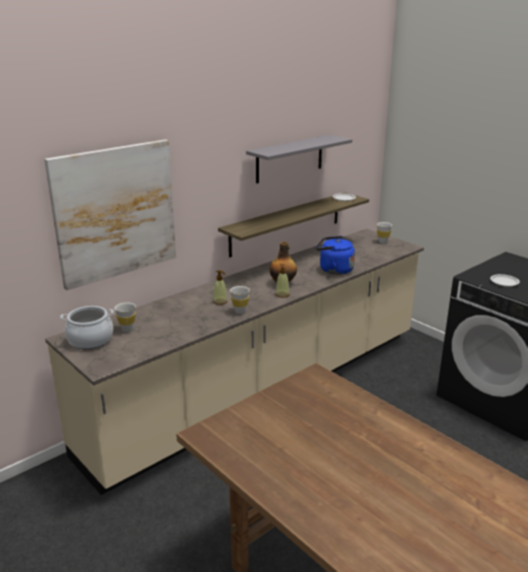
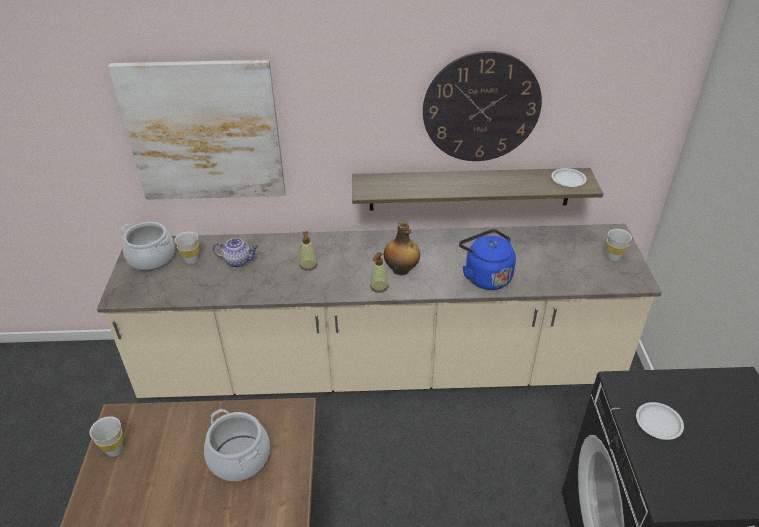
camera: 40 degrees right, 15 degrees up
white cup [230,286,250,314] -> white cup moved to [90,416,123,457]
grey shelf [246,135,352,183] -> wall clock [423,51,542,161]
none -> cooking pot [204,409,270,481]
none -> teapot [213,238,258,267]

